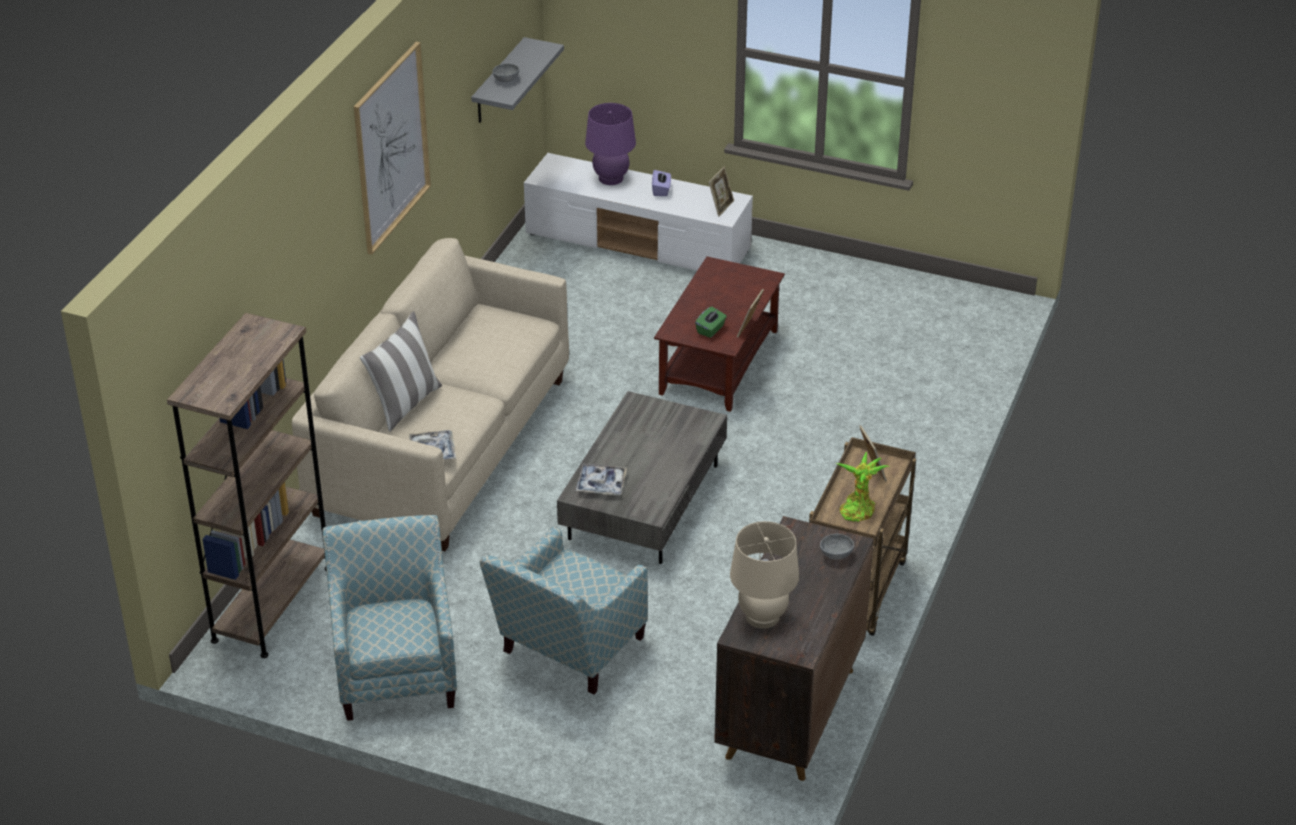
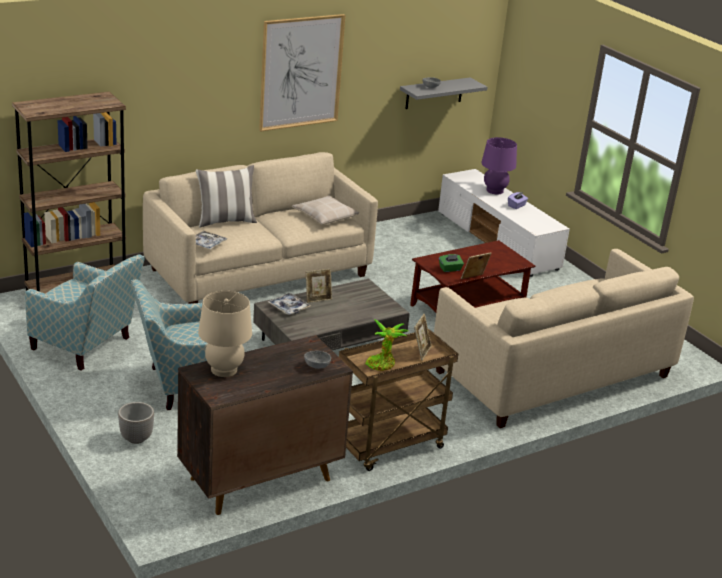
camera: 35 degrees right, 10 degrees down
armchair [323,515,457,721] -> armchair turned 90 degrees clockwise [25,254,145,371]
picture frame [709,167,734,217] -> picture frame moved to [306,269,332,303]
none -> planter [118,402,154,444]
none -> beige pillow [292,195,359,225]
none -> beige sofa [434,249,694,428]

